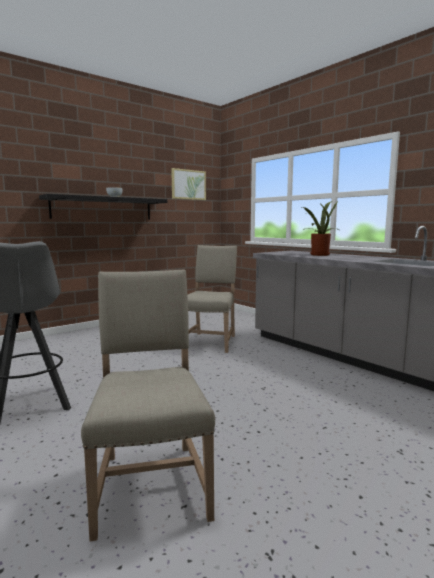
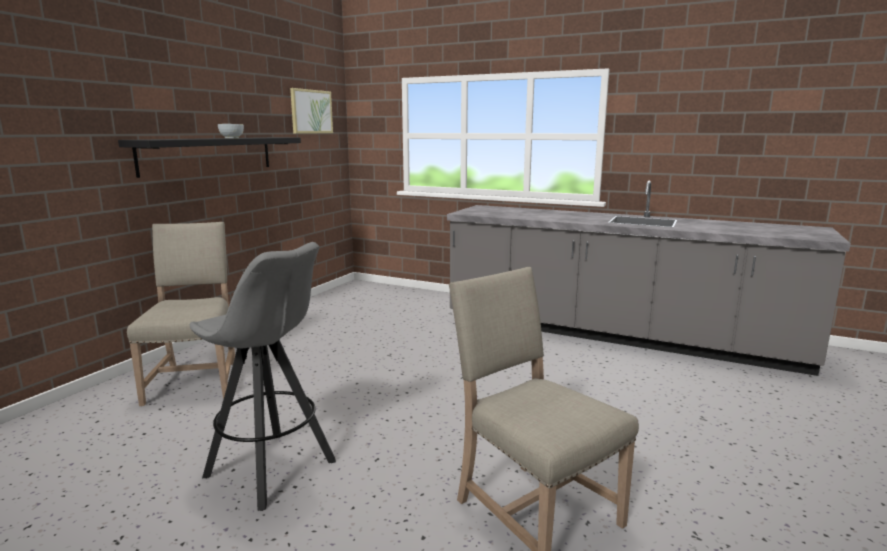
camera: 25 degrees left, 5 degrees up
beige chair [188,245,237,353] -> beige chair moved to [127,222,235,406]
potted plant [302,201,339,256] -> none

